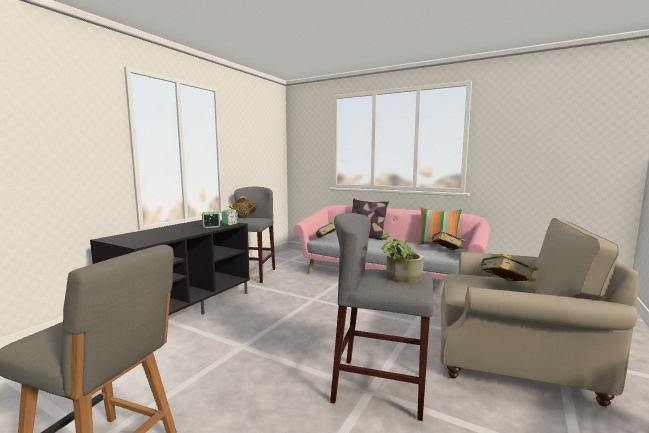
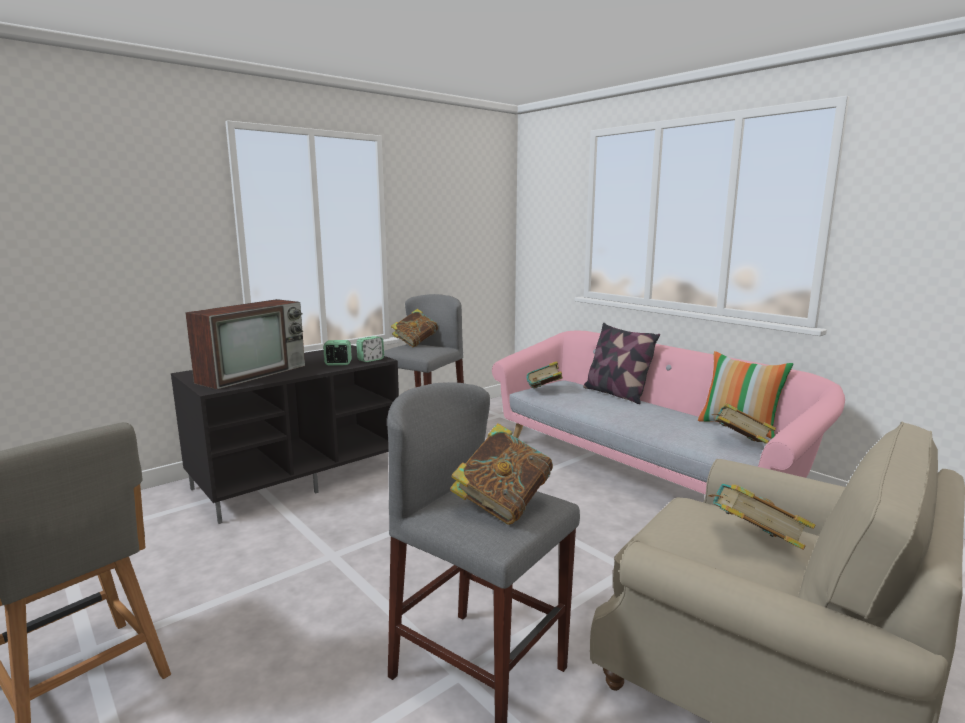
camera: 20 degrees right, 5 degrees up
potted plant [379,232,424,283] -> book [450,423,553,525]
none -> television [185,299,305,389]

